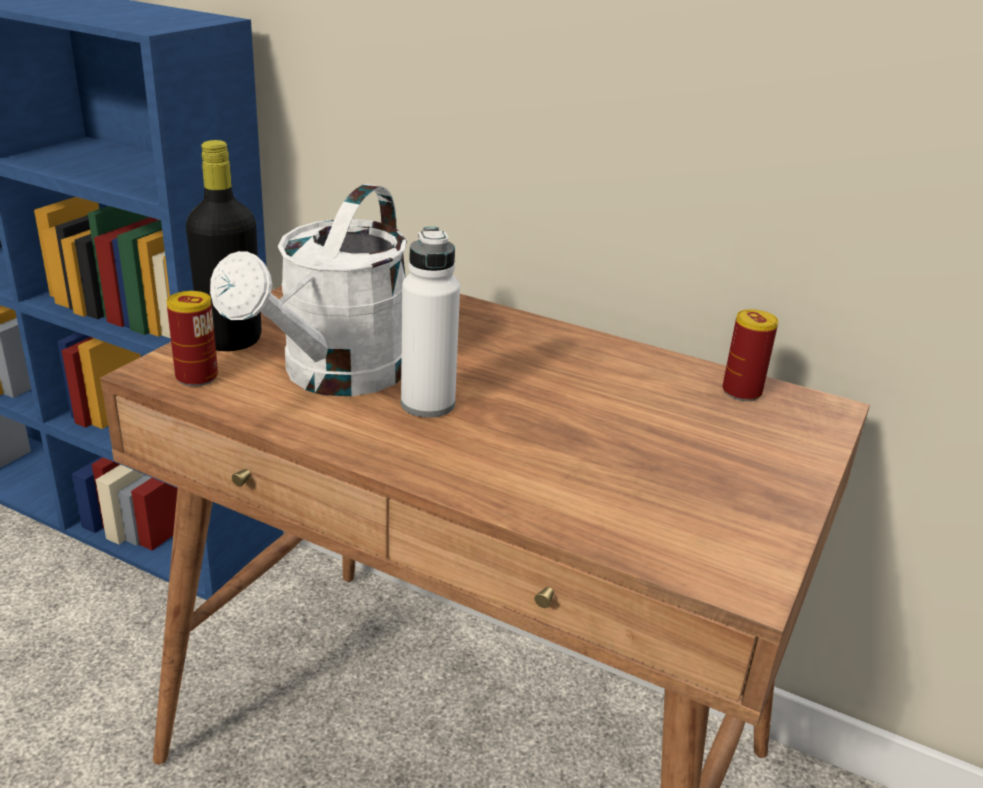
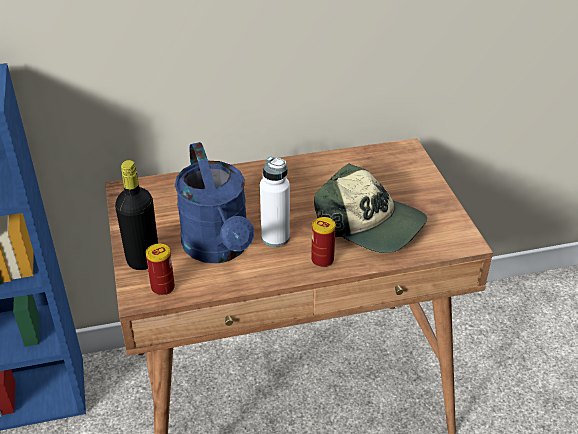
camera: 40 degrees left, 10 degrees up
white watering can [210,184,407,396] -> blue watering can [175,142,254,263]
can [723,309,778,401] -> can moved to [311,217,336,267]
none -> cap [314,163,427,253]

